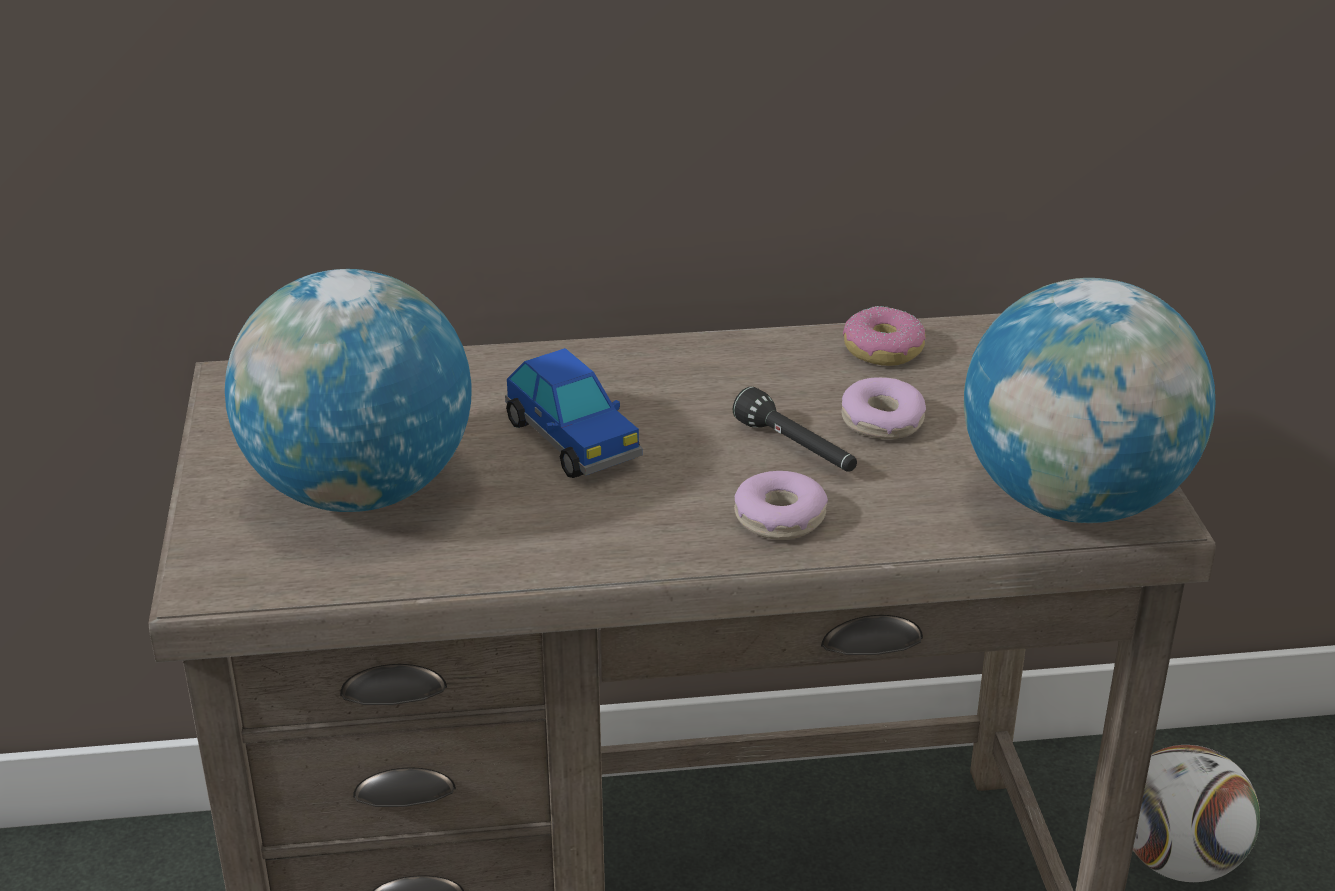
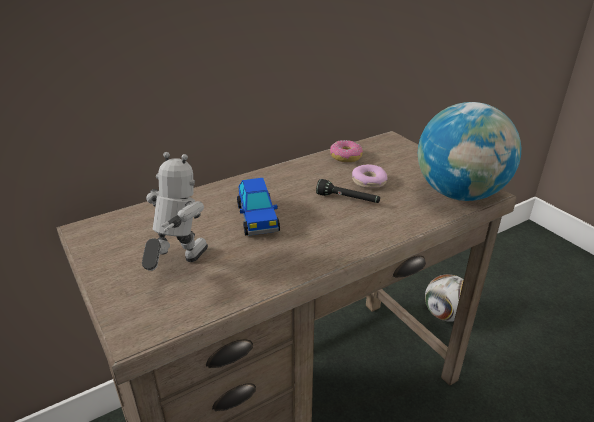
camera: 25 degrees left, 0 degrees up
globe [225,269,471,512] -> toy robot [142,152,208,271]
toy car [505,348,643,478] -> toy car turned 45 degrees clockwise [237,178,280,236]
donut [734,471,828,540] -> none

